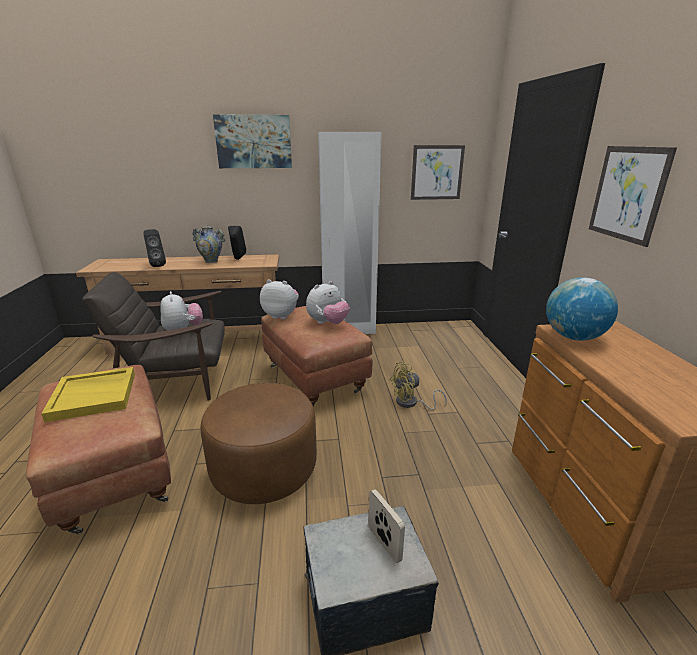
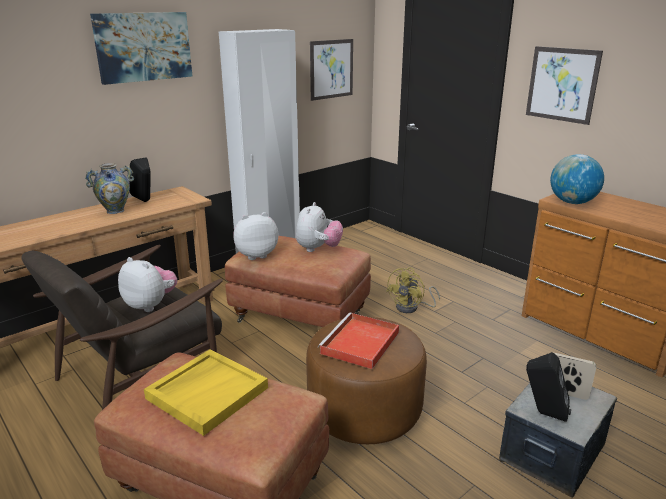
camera: 35 degrees left, 0 degrees up
black speaker [143,229,166,267] -> black speaker moved to [526,352,571,422]
none -> red tray [318,313,399,369]

